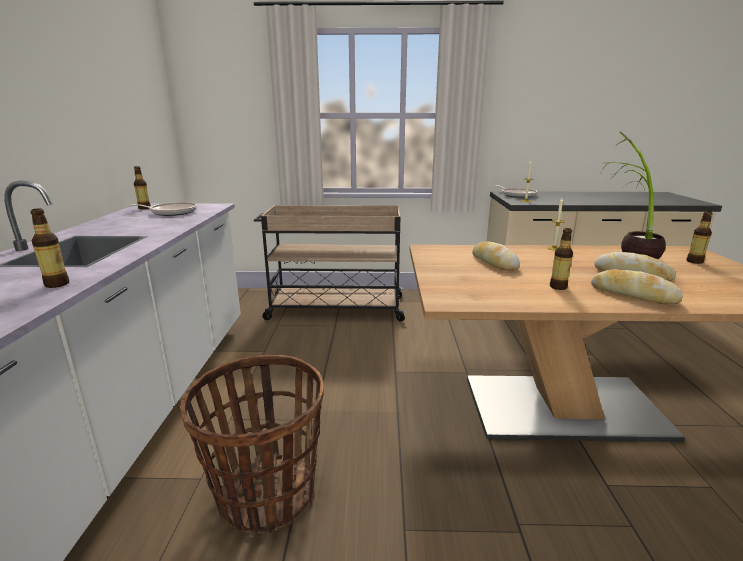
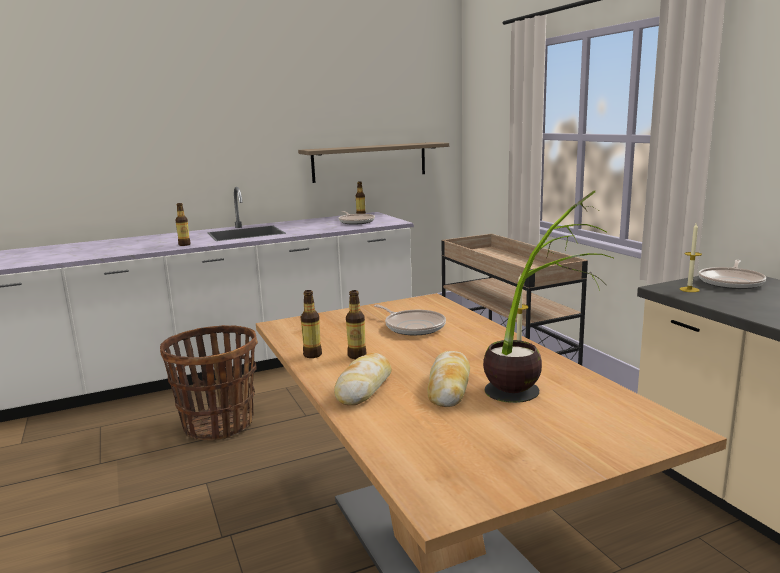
camera: 65 degrees right, 5 degrees down
bread [472,241,520,271] -> frying pan [374,304,446,335]
bottle [687,211,712,264] -> bottle moved to [301,290,322,358]
none -> shelf [298,142,449,183]

